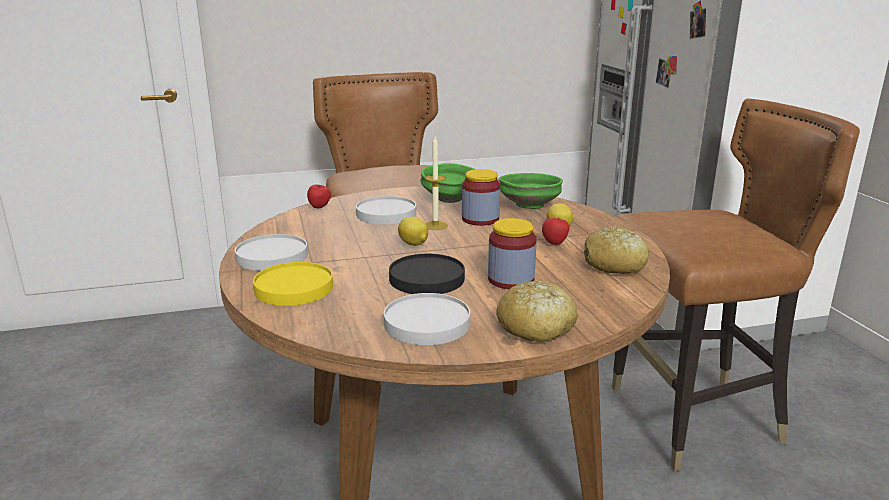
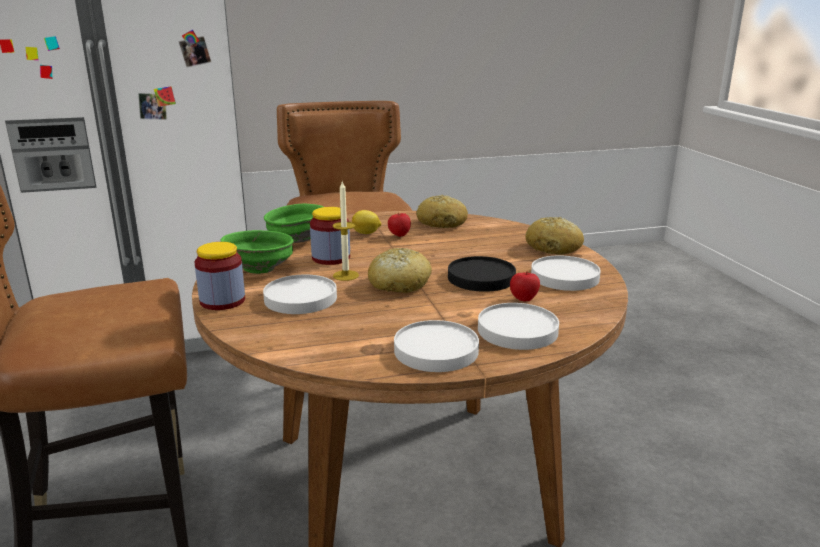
camera: 90 degrees left, 0 degrees up
yellow plate [253,262,333,306] -> white plate [478,303,559,350]
apple [307,184,331,209] -> apple moved to [510,271,540,302]
lemon [398,217,428,246] -> bread [368,248,432,293]
jar [488,218,537,289] -> jar moved to [194,242,245,310]

